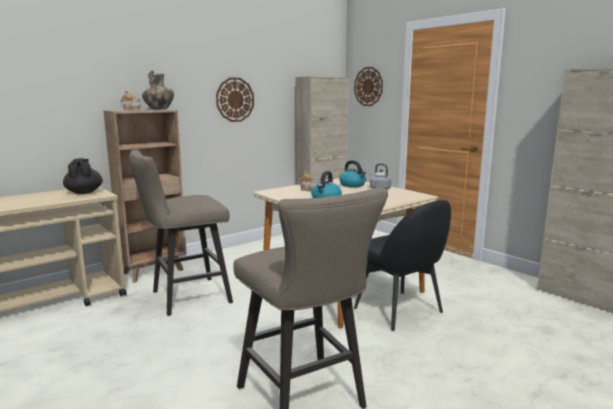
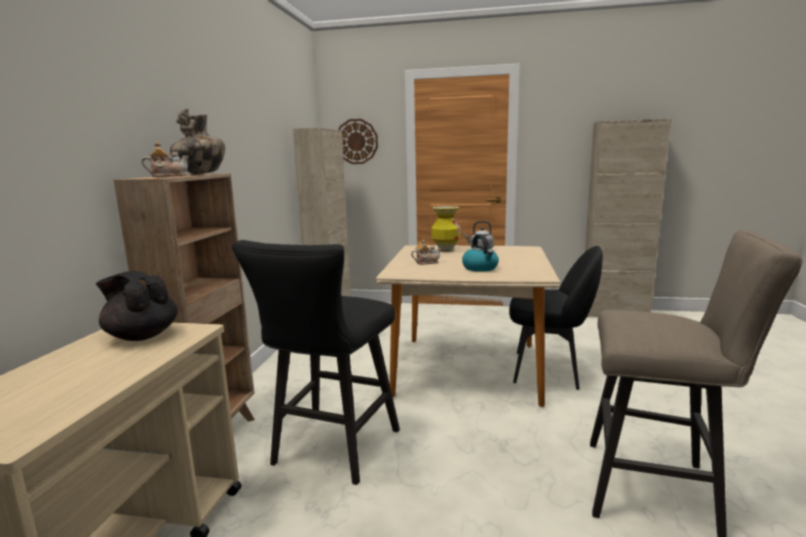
camera: 40 degrees left, 0 degrees up
beige stool [129,150,233,316] -> black stool [232,240,400,485]
wall clock [216,77,254,122] -> none
kettle [340,160,366,187] -> vase [431,206,460,252]

